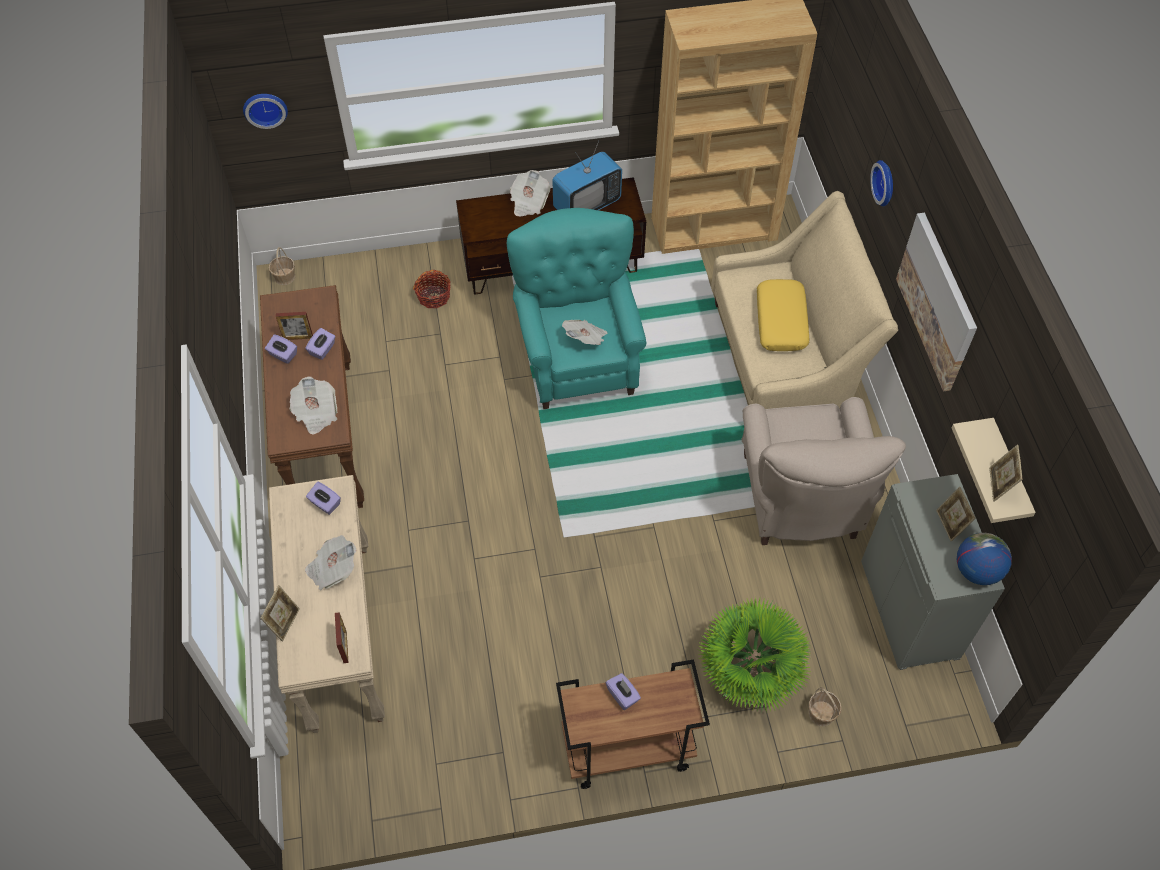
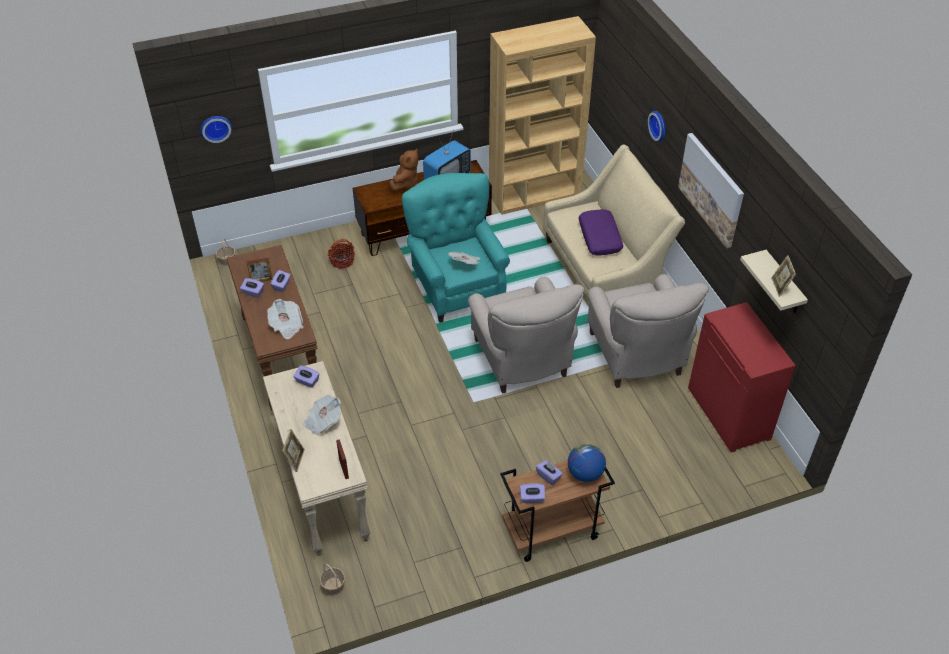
camera: 10 degrees left, 10 degrees down
newspaper [510,170,550,216] -> brown plush toy [389,149,418,191]
potted plant [699,597,810,711] -> none
yellow pillow [757,279,810,351] -> purple pillow [579,209,623,256]
basket [809,687,841,726] -> basket moved to [320,563,345,596]
grey cabinet [861,474,1005,670] -> red cabinet [688,302,796,453]
picture frame [936,487,976,541] -> none
globe [957,533,1012,585] -> globe moved to [568,443,606,482]
none -> beige armchair [468,277,585,394]
none -> purple tissue box [520,484,545,503]

